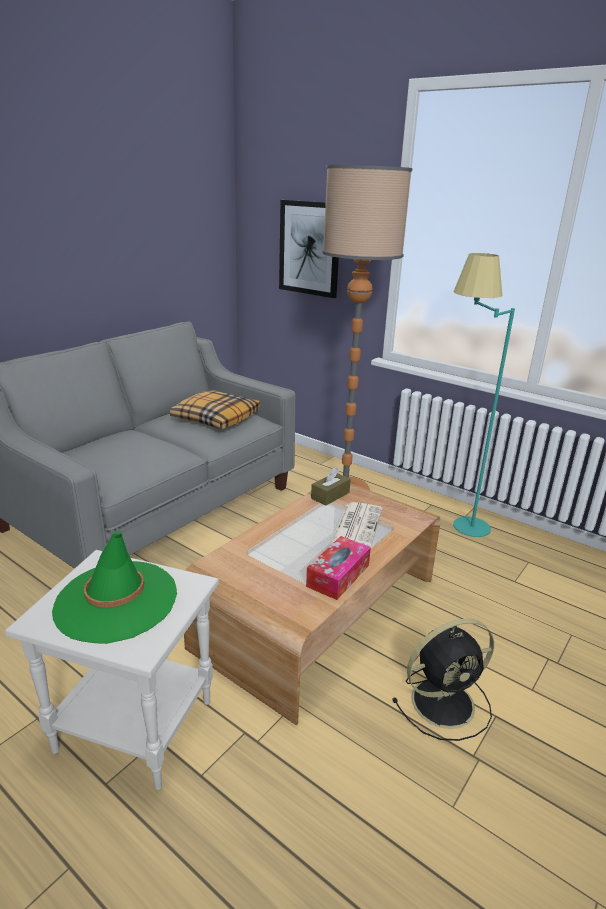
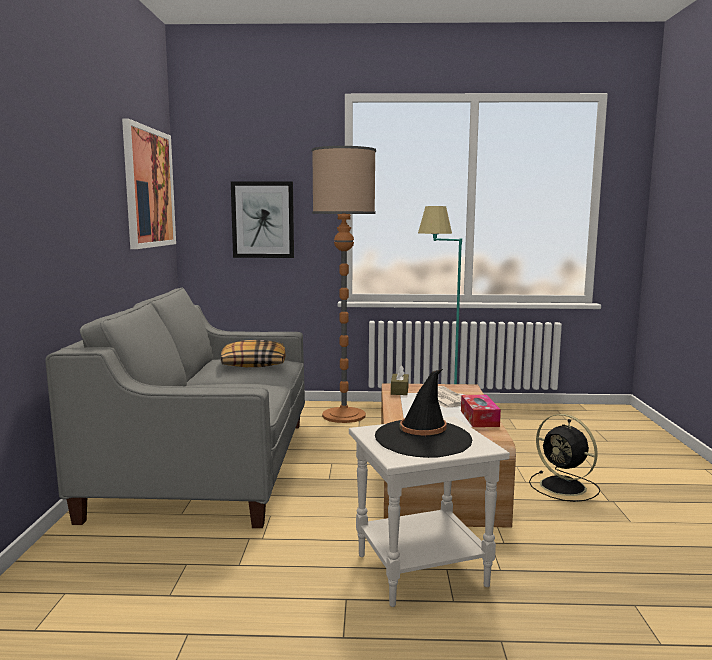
camera: 35 degrees left, 15 degrees down
green hat [52,531,177,644] -> black hat [375,369,473,458]
black fan [392,619,494,741] -> black fan turned 105 degrees clockwise [529,414,600,502]
none -> picture [122,119,176,249]

